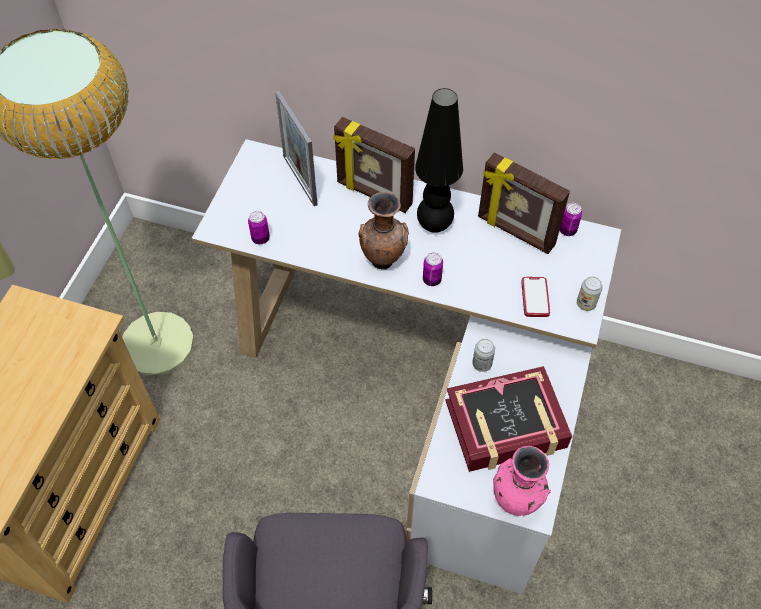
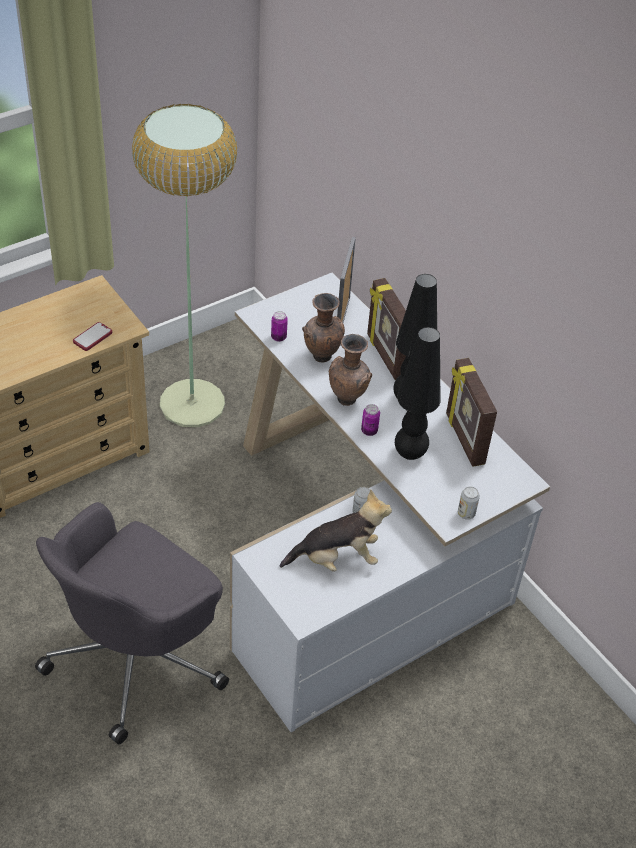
camera: 35 degrees right, 10 degrees down
book [446,366,572,472] -> plush toy [279,489,392,572]
pink vase [493,446,551,516] -> none
phone [521,277,550,317] -> phone moved to [73,322,112,351]
can [560,203,582,236] -> none
none -> brown vase [302,293,345,363]
none -> black table lamp [395,327,441,460]

